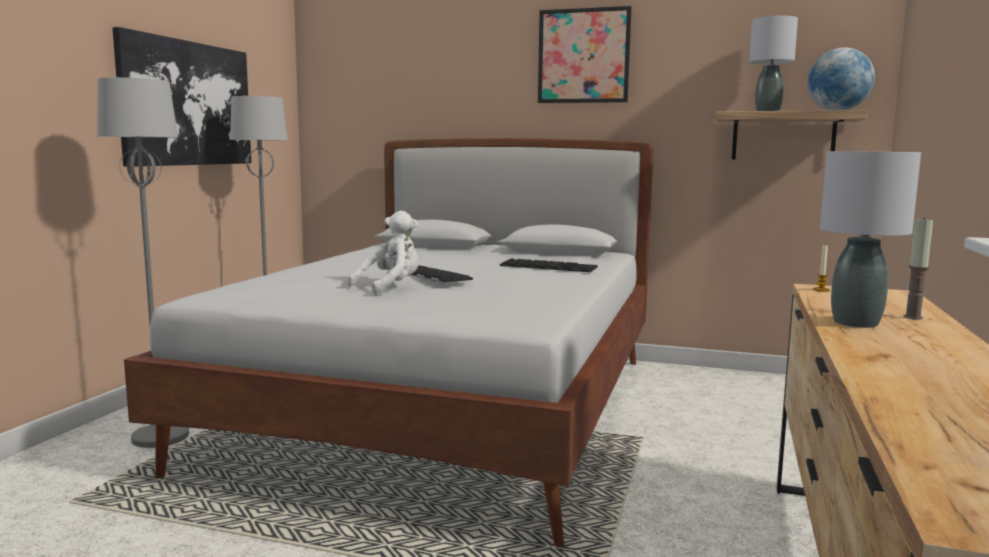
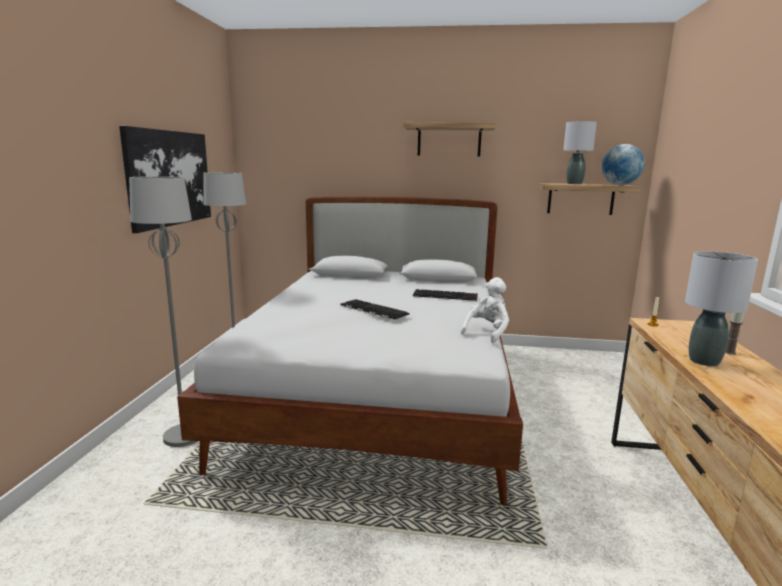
camera: 10 degrees left, 5 degrees up
white plush toy [347,211,419,296] -> white plush toy moved to [461,277,509,343]
picture [538,6,632,103] -> shelf [404,122,496,156]

